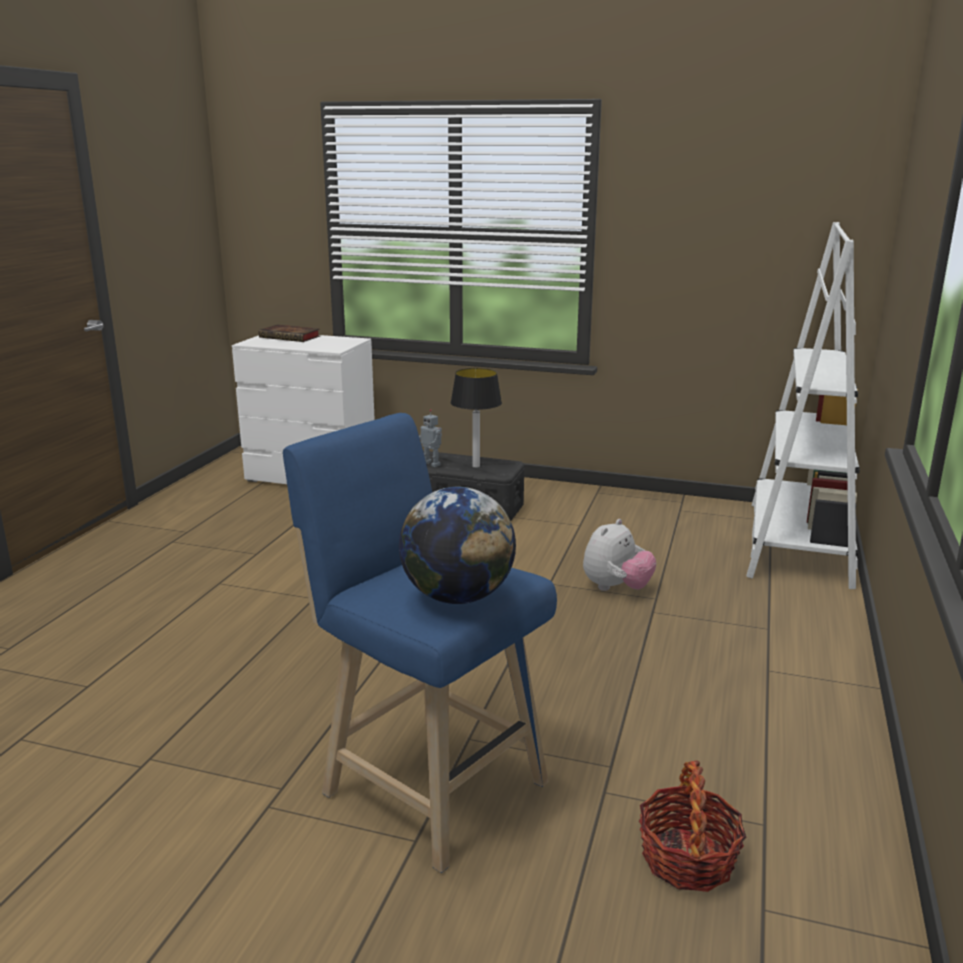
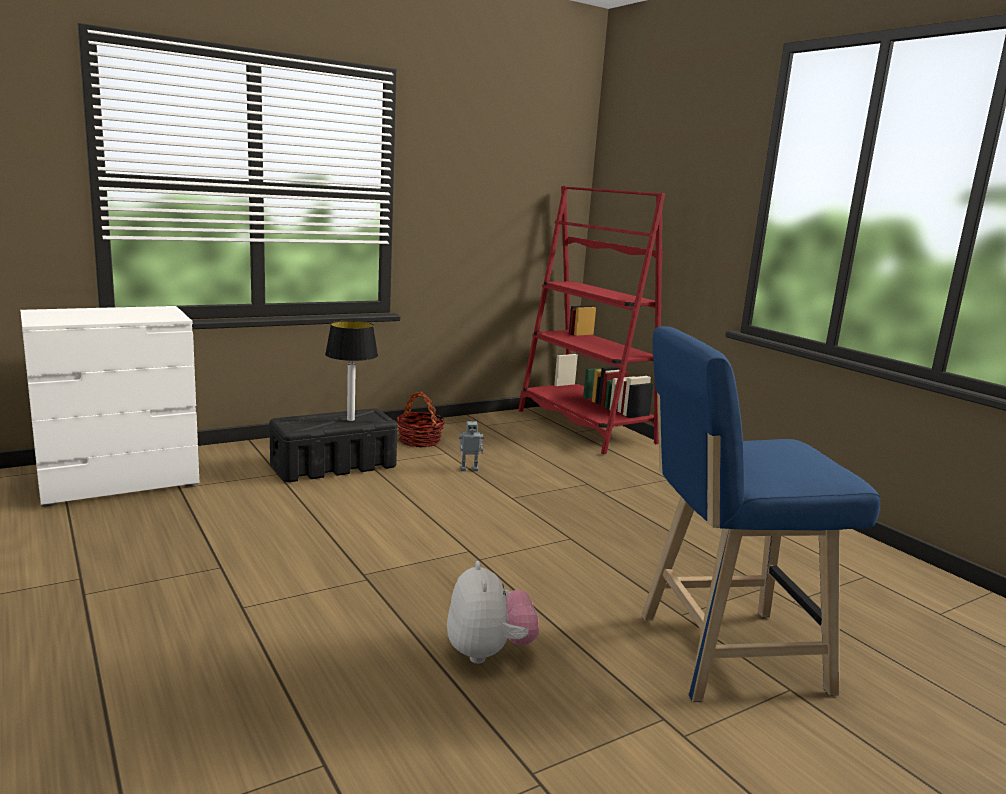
camera: 50 degrees left, 5 degrees down
book [259,325,320,342] -> none
globe [399,487,516,604] -> none
toy robot [419,409,442,467] -> toy robot moved to [459,416,484,471]
plush toy [583,519,656,591] -> plush toy moved to [447,561,539,664]
basket [639,760,746,892] -> basket moved to [396,392,444,448]
white bookcase [746,222,860,589] -> red bookcase [518,186,665,454]

